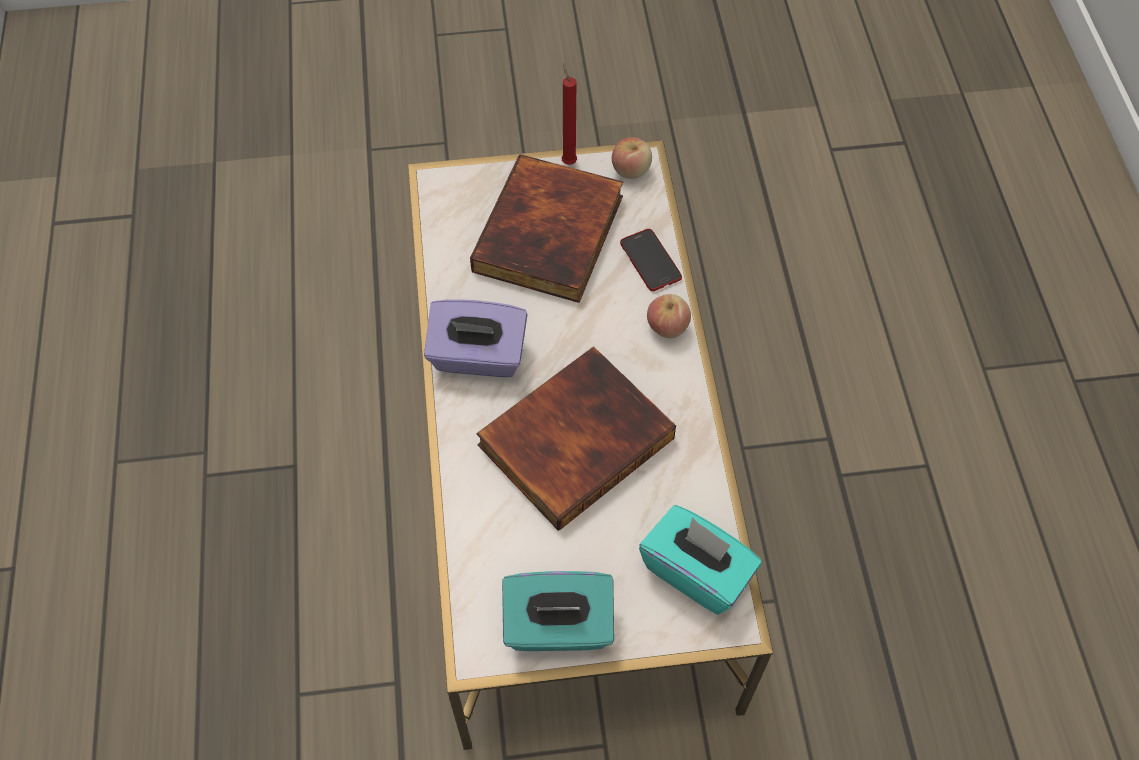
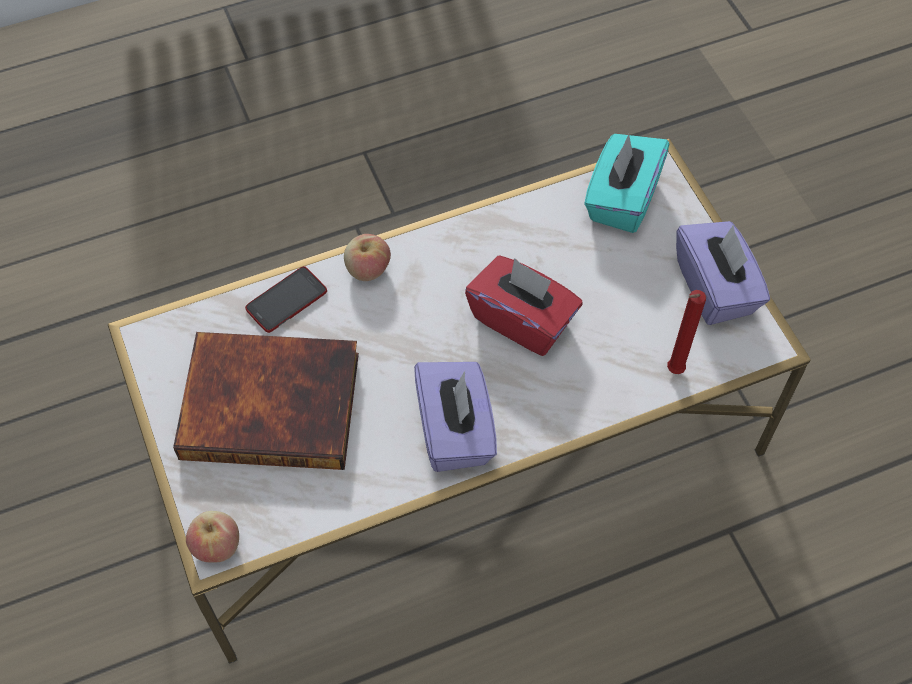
camera: 105 degrees left, 0 degrees up
book [476,346,676,531] -> red tissue box [465,256,582,356]
turquoise tissue box [502,571,614,651] -> purple tissue box [676,221,770,325]
red candle [562,62,577,165] -> red candle moved to [667,290,706,374]
apple [612,137,652,179] -> apple moved to [186,511,239,562]

